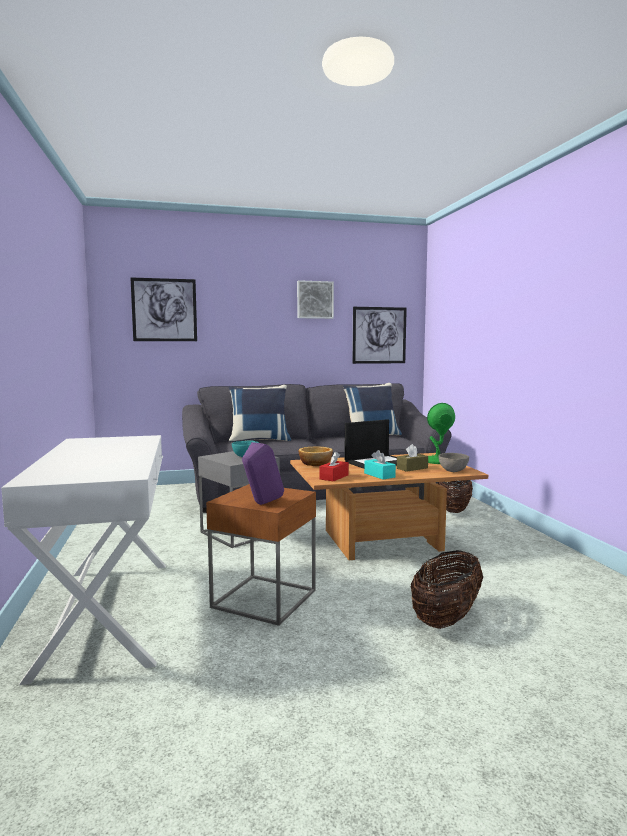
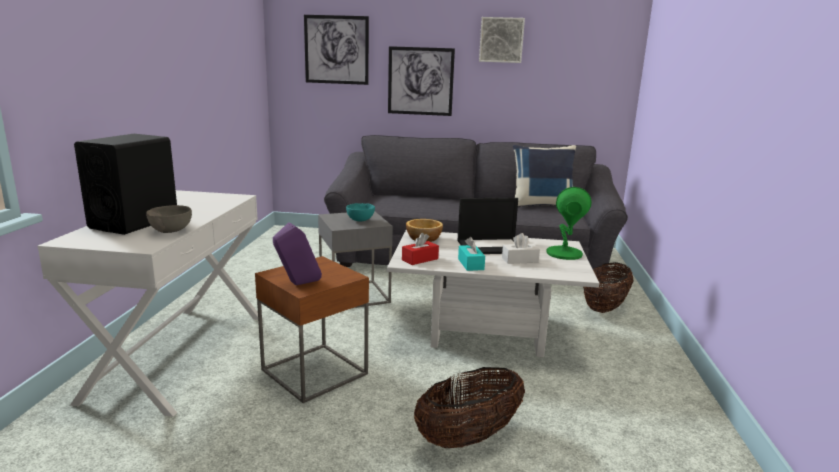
camera: 20 degrees right, 10 degrees up
blue pillow [229,385,291,443] -> none
brown coffee table [290,453,488,560] -> white coffee table [387,230,599,357]
picture [352,307,407,364] -> picture moved to [388,46,455,116]
brown tissue box [397,444,428,472] -> white tissue box [502,233,540,264]
grey bowl [438,453,469,472] -> grey bowl moved to [146,205,192,233]
none -> black speaker [74,134,177,235]

